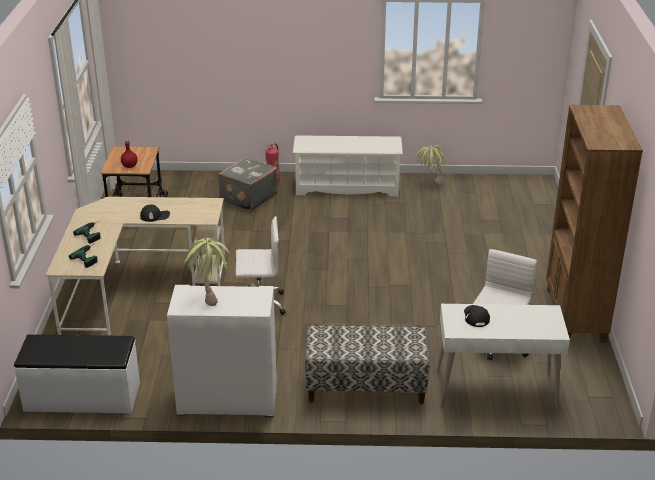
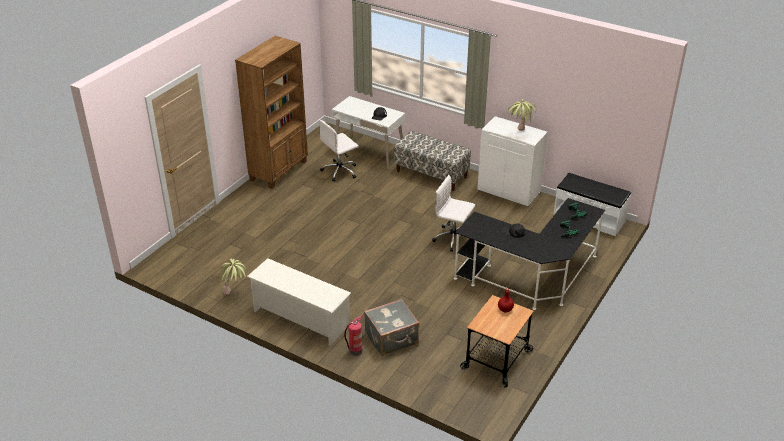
camera: 150 degrees left, 5 degrees up
beige desk [46,197,227,336] -> black desk [454,198,605,310]

